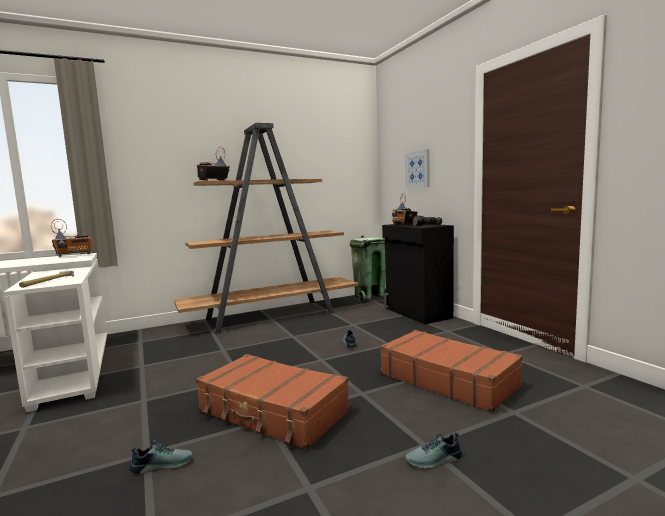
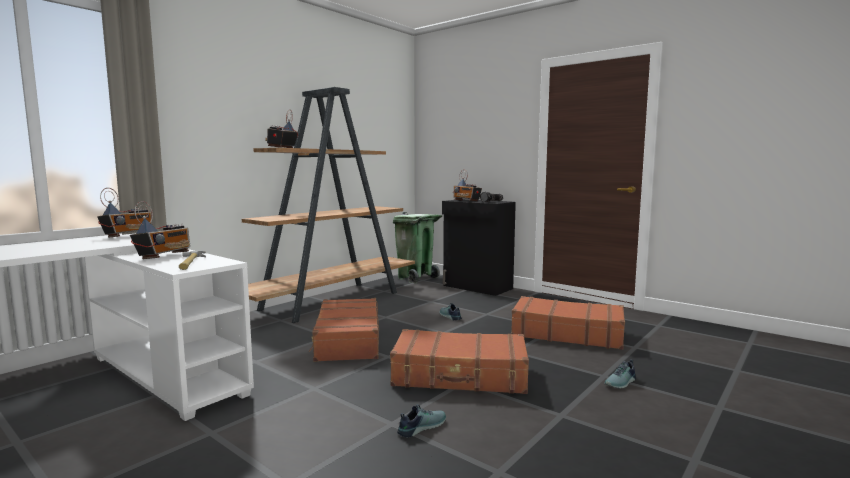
camera: 25 degrees left, 0 degrees up
picture [405,149,430,188] -> none
none -> radio [130,201,190,259]
none -> brown suitcase [309,298,379,362]

